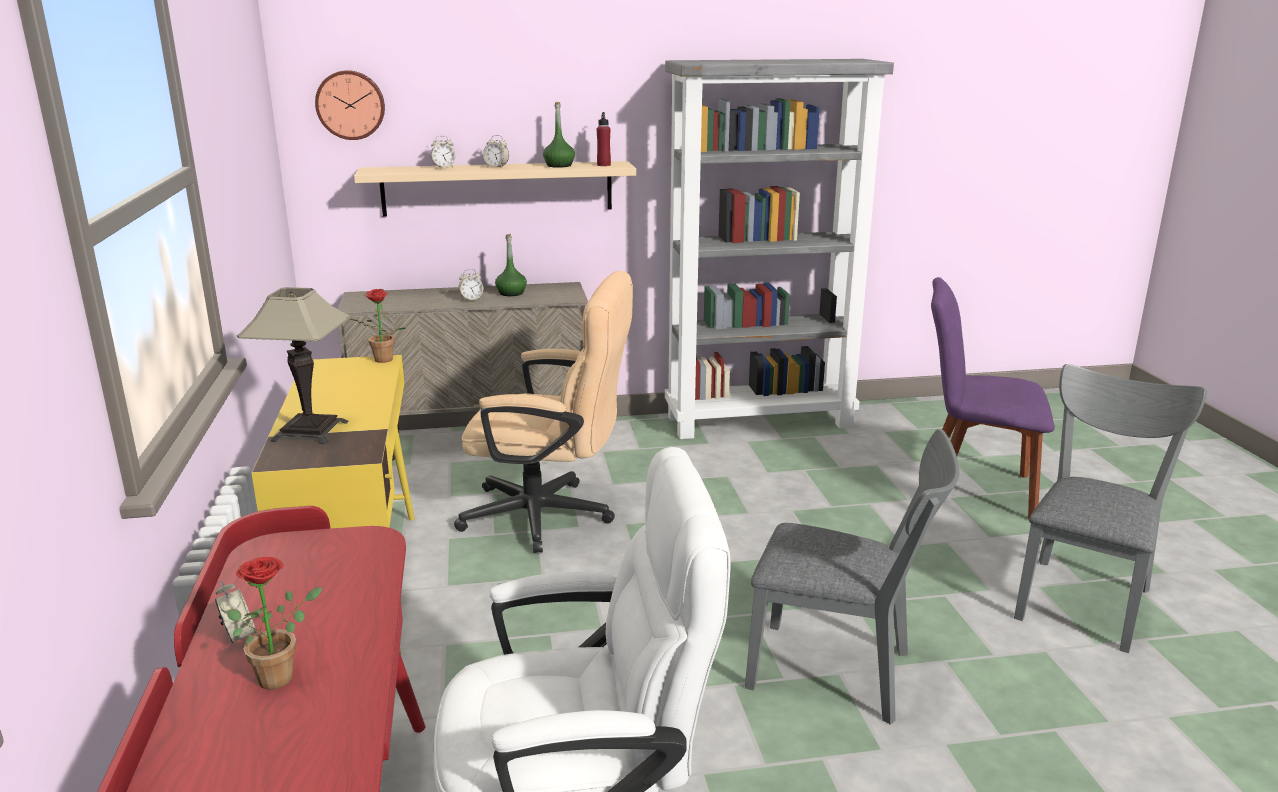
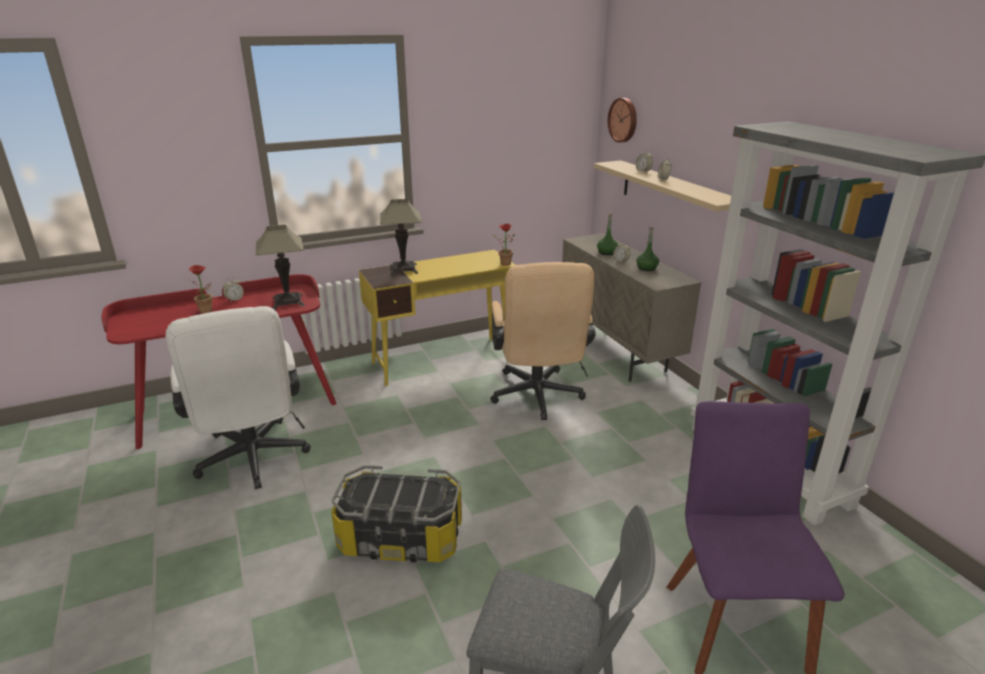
camera: 75 degrees right, 5 degrees up
green bottle [543,102,575,168] -> green bottle moved to [597,214,618,255]
red bottle [597,112,611,166] -> none
grey chair [745,429,960,725] -> storage box [331,465,462,562]
none -> table lamp [256,225,305,310]

